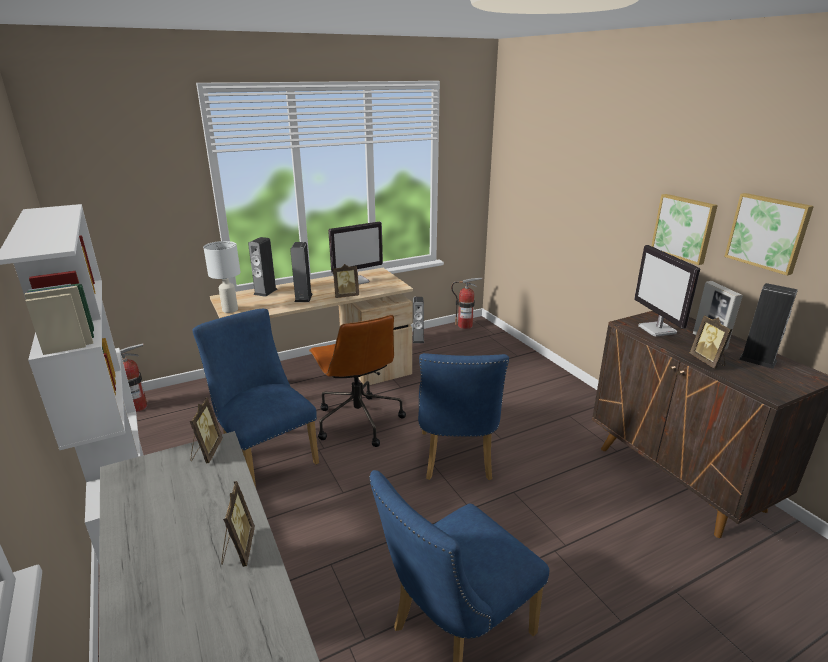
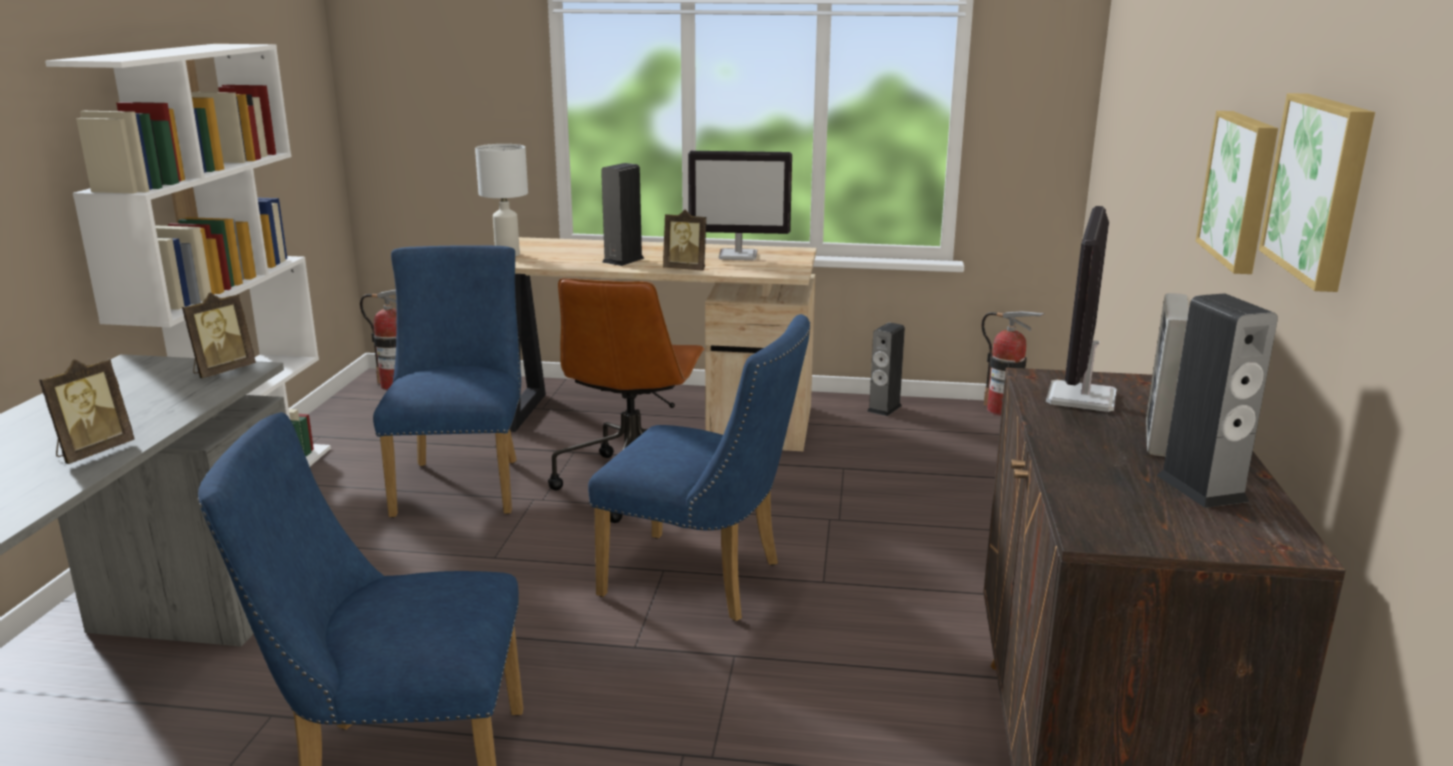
camera: 35 degrees right, 5 degrees down
speaker [248,237,277,297] -> none
blue chair [418,353,509,480] -> blue chair turned 105 degrees counterclockwise [588,314,810,621]
picture frame [690,315,732,369] -> none

